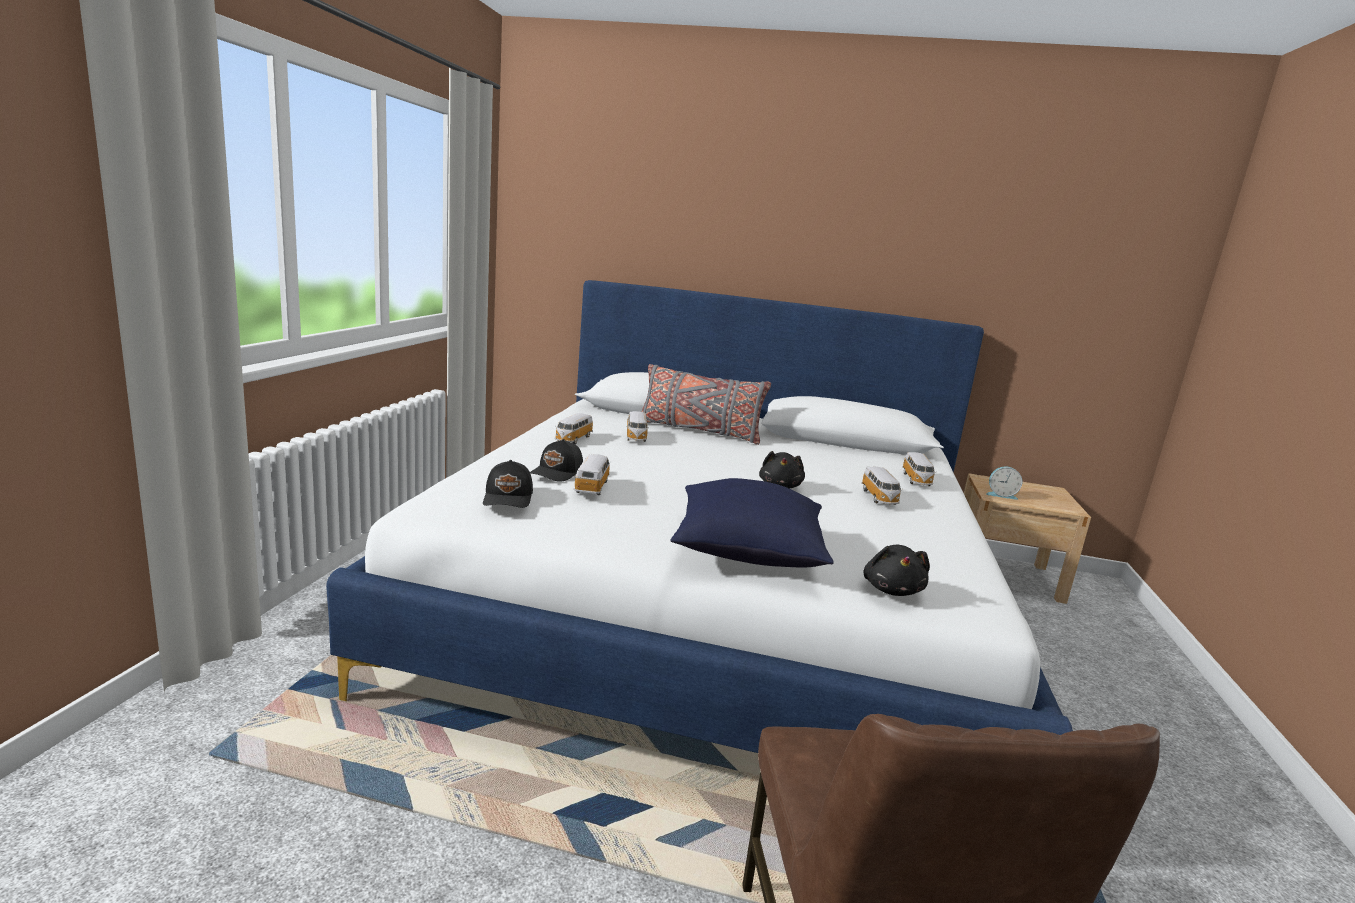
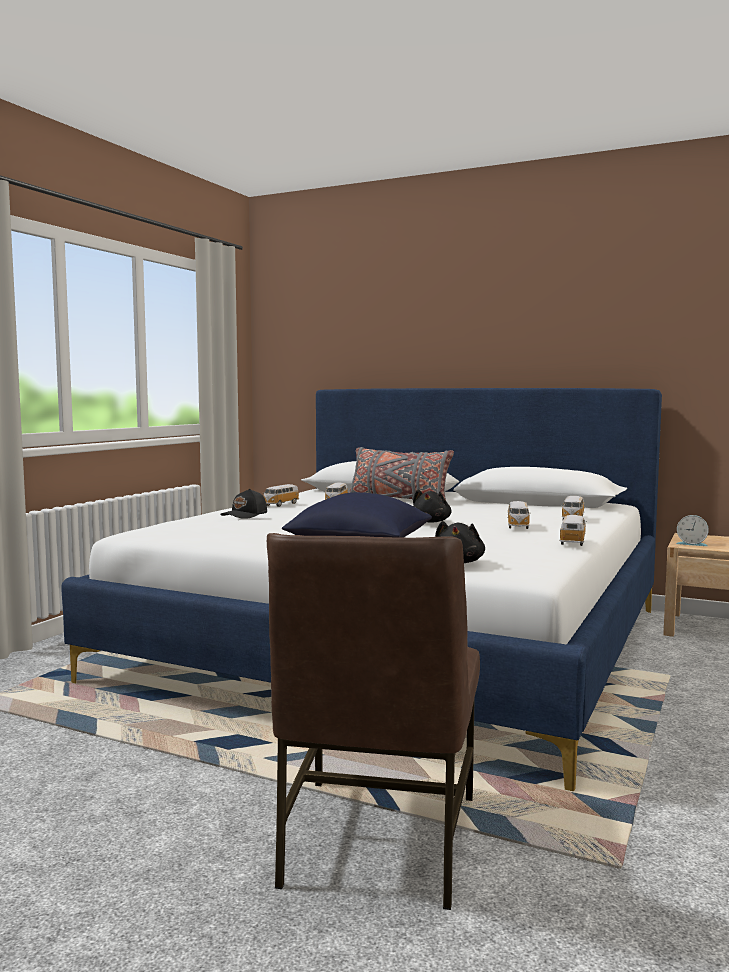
camera: 15 degrees right, 10 degrees down
black cap [483,460,533,508] -> none
toy car [574,454,611,495] -> toy car moved to [559,515,587,546]

